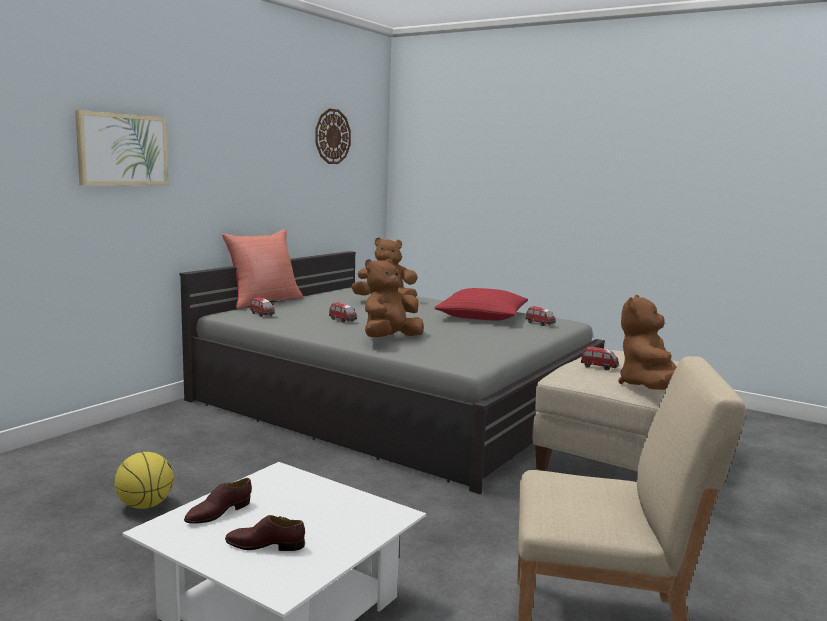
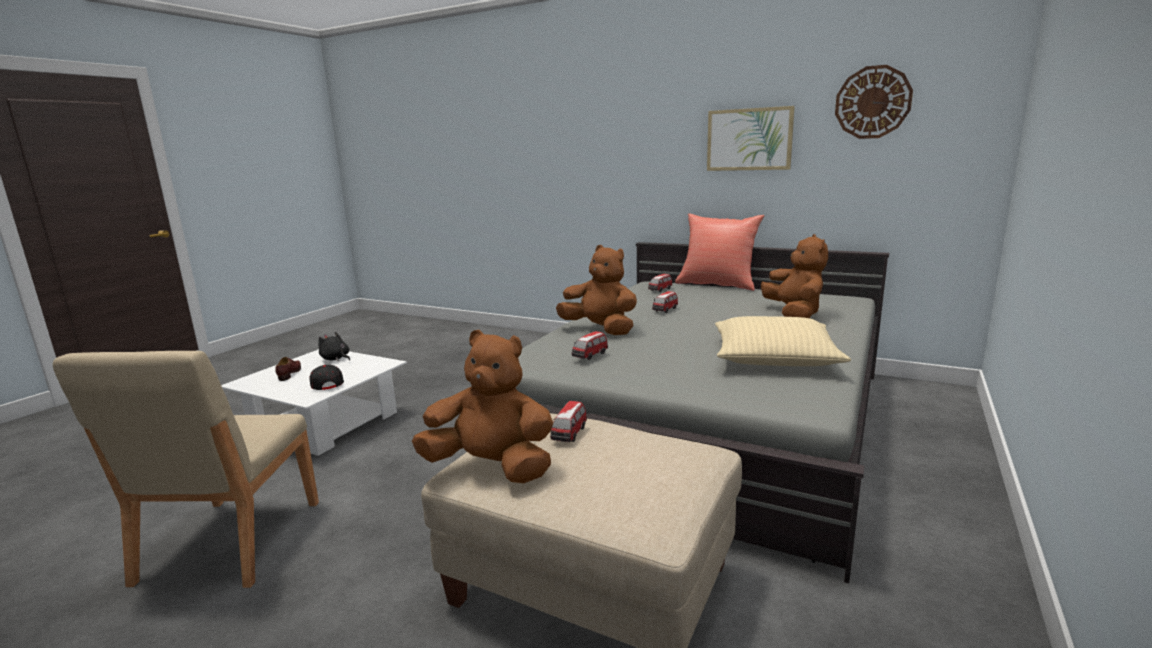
camera: 85 degrees right, 5 degrees up
picture [75,110,168,186] -> picture moved to [707,106,795,171]
basketball [114,452,174,509] -> none
brown shoe [184,478,252,524] -> black plush toy [318,332,350,361]
red pillow [434,288,528,321] -> beige pillow [715,316,851,366]
toy car [526,306,556,326] -> toy car moved to [572,331,608,360]
none -> black cap [310,365,344,390]

